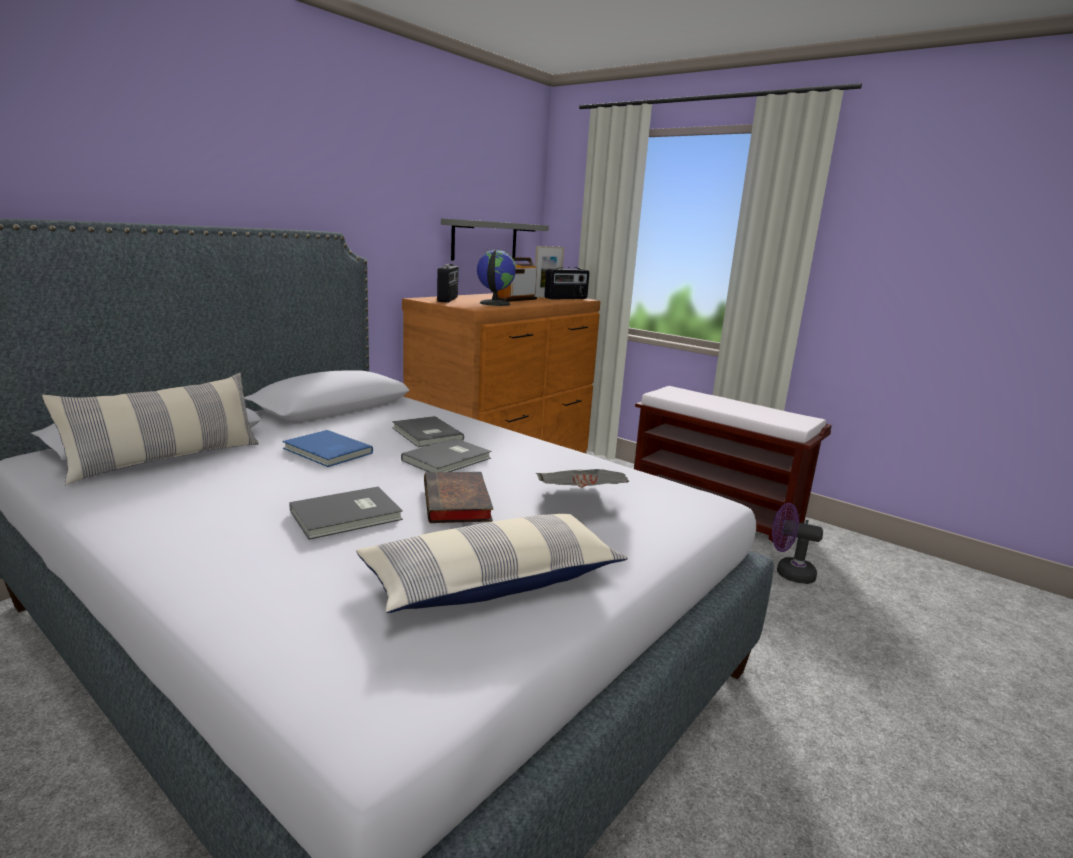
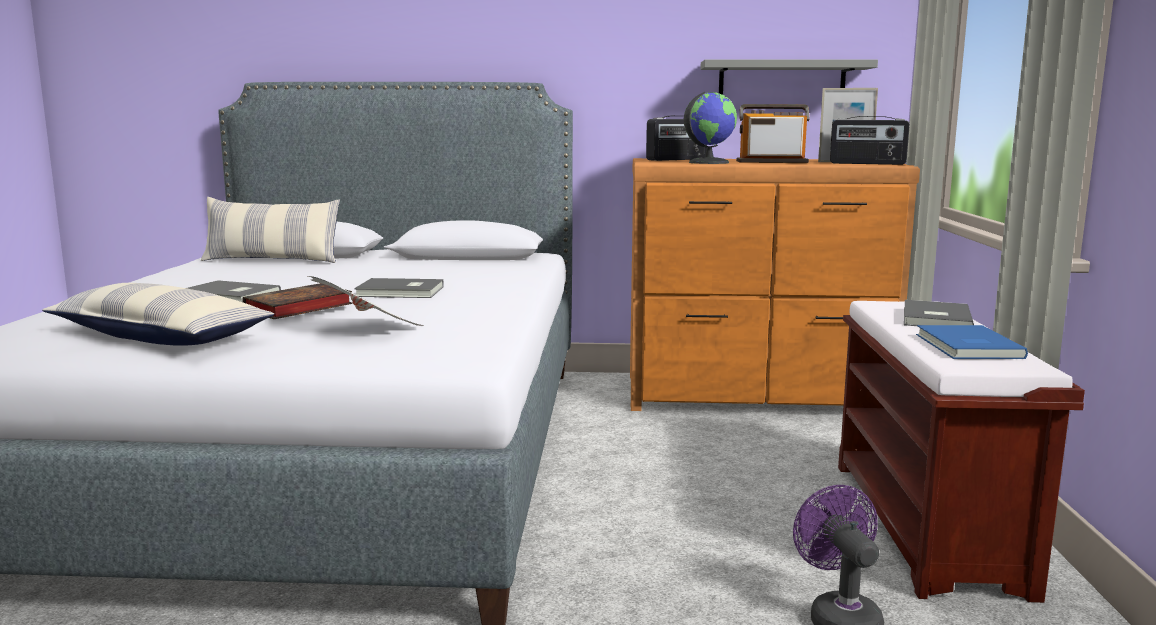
camera: 55 degrees right, 5 degrees down
blue book [282,430,373,467] -> blue book moved to [916,325,1028,359]
grey book [392,416,464,447] -> grey book moved to [904,300,974,326]

